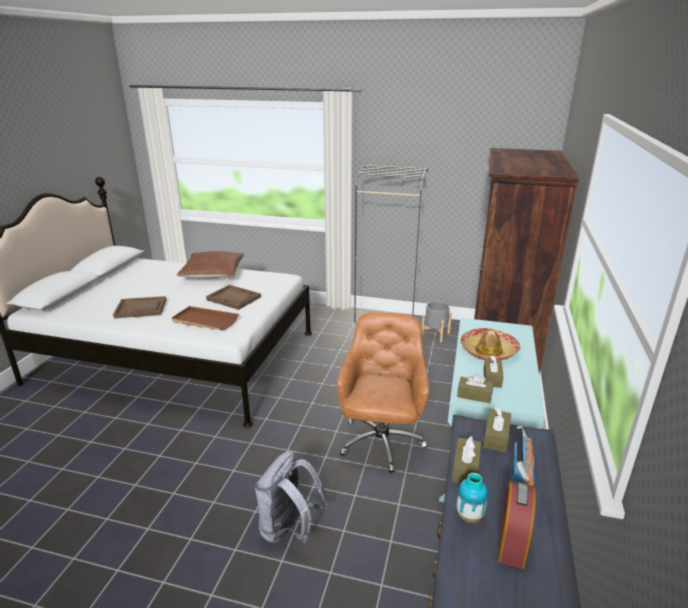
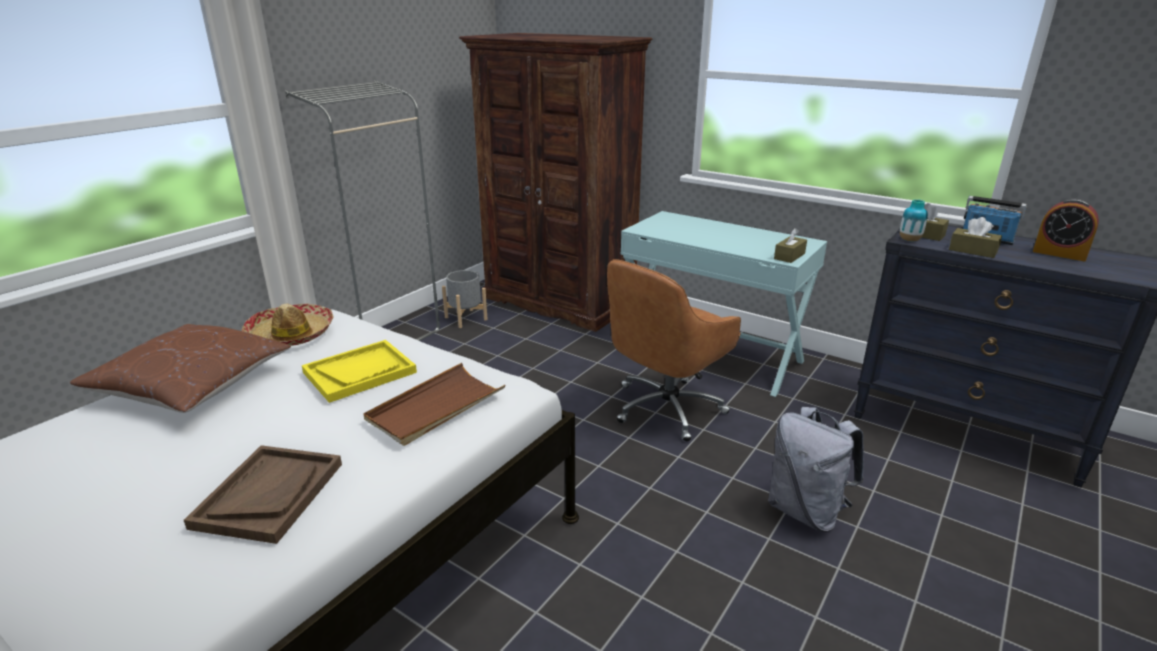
camera: 70 degrees left, 0 degrees up
brown tray [206,285,261,310] -> yellow tray [302,340,417,403]
brown office chair [337,312,430,473] -> brown office chair turned 75 degrees counterclockwise [607,259,741,441]
vase [457,473,488,523] -> vase moved to [900,199,928,241]
hat [461,328,520,360] -> hat moved to [241,304,333,346]
brown tissue box [484,355,504,388] -> none

